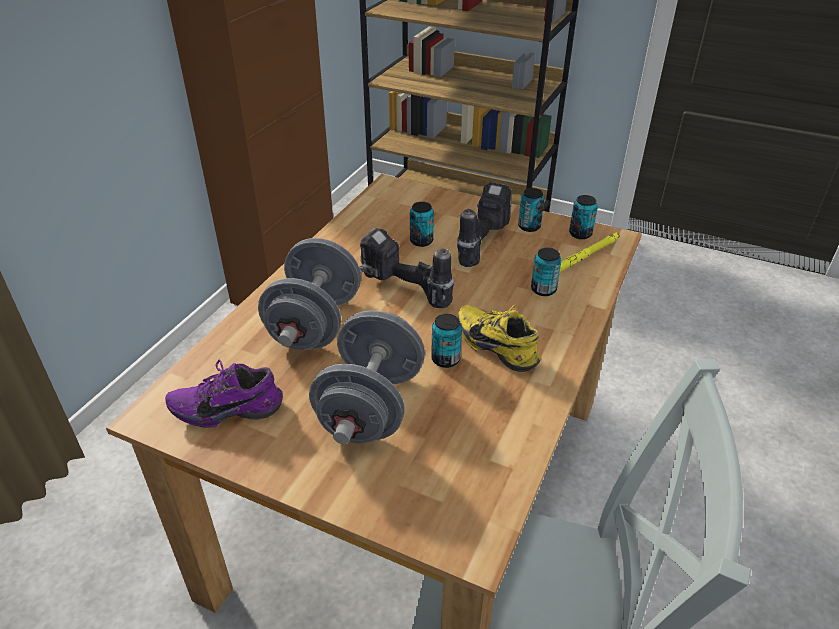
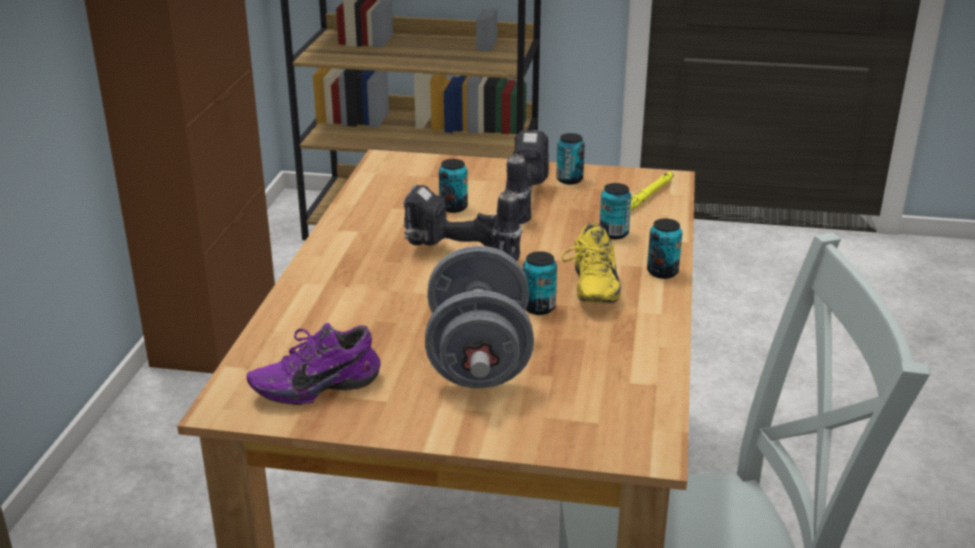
camera: 15 degrees left, 10 degrees down
grey dumbbell [258,238,361,350] -> none
yellow shoe [457,305,541,372] -> yellow shoe turned 120 degrees counterclockwise [561,223,621,303]
can [569,195,598,239] -> can moved to [647,219,682,279]

